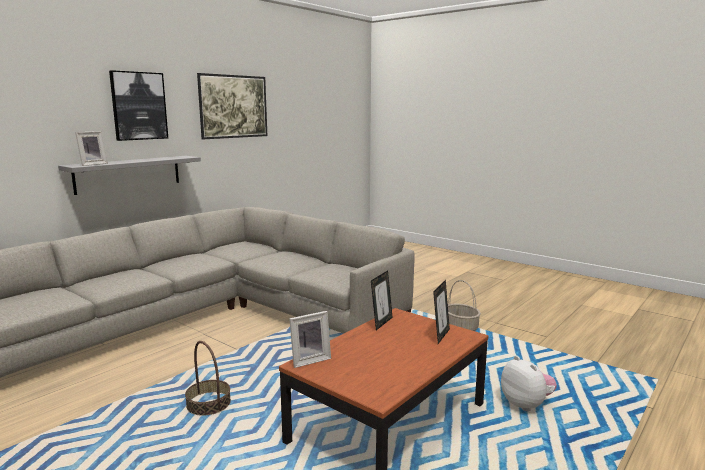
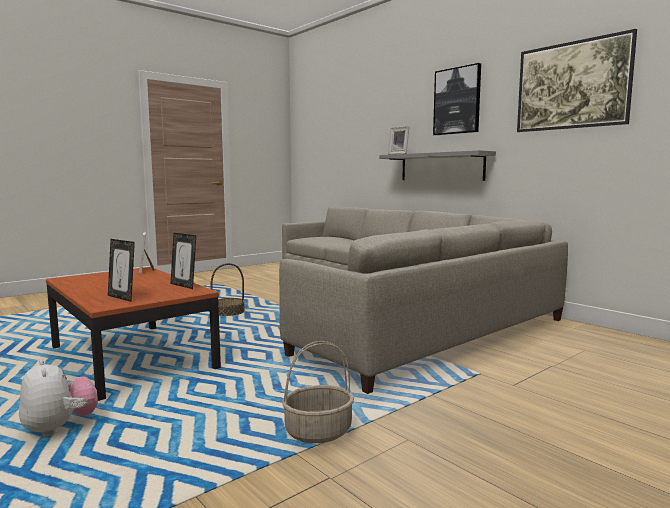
camera: 100 degrees right, 5 degrees down
plush toy [501,356,557,411] -> plush toy turned 105 degrees counterclockwise [19,359,98,436]

